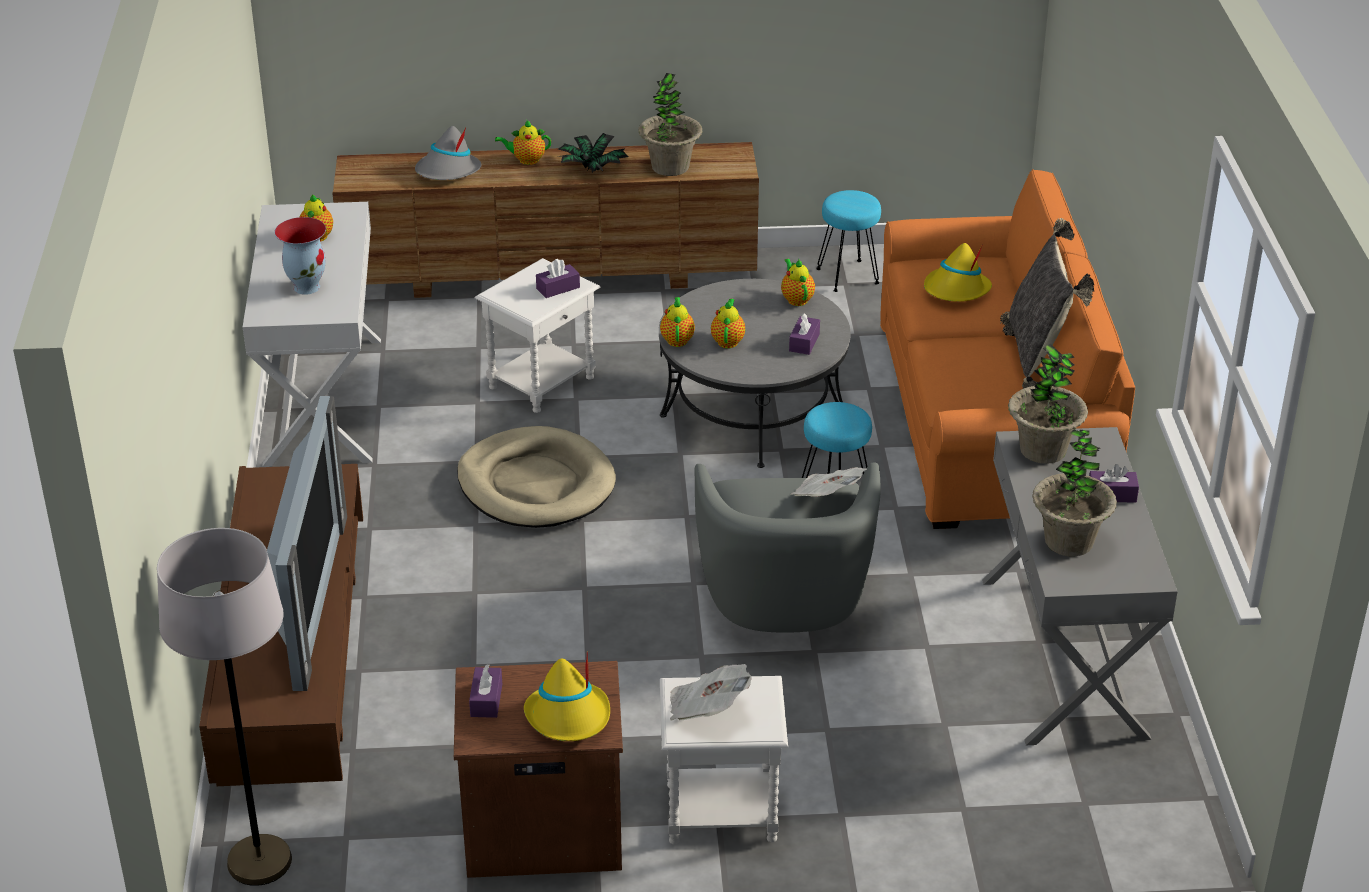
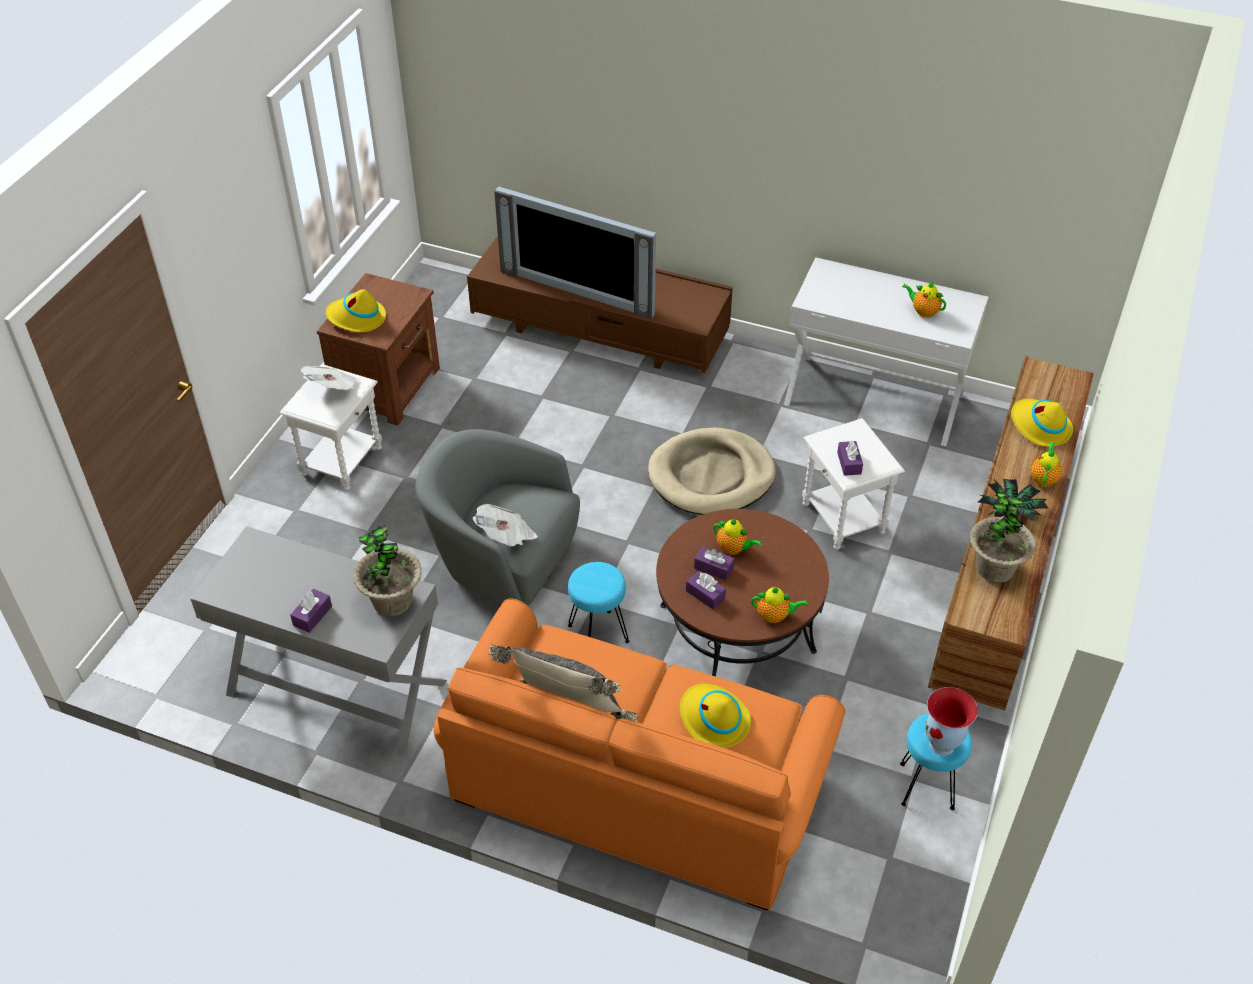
camera: 115 degrees right, 10 degrees up
grey floor lamp [157,528,292,886] -> none
vase [275,217,326,295] -> vase moved to [926,687,978,756]
grey hat [415,126,481,180] -> yellow hat [1011,399,1073,447]
purple tissue box [469,664,502,718] -> purple tissue box moved to [694,546,735,580]
grey coffee table [659,279,851,468] -> brown coffee table [656,509,829,676]
teapot [660,297,695,347] -> none
potted plant [1032,430,1117,557] -> none

